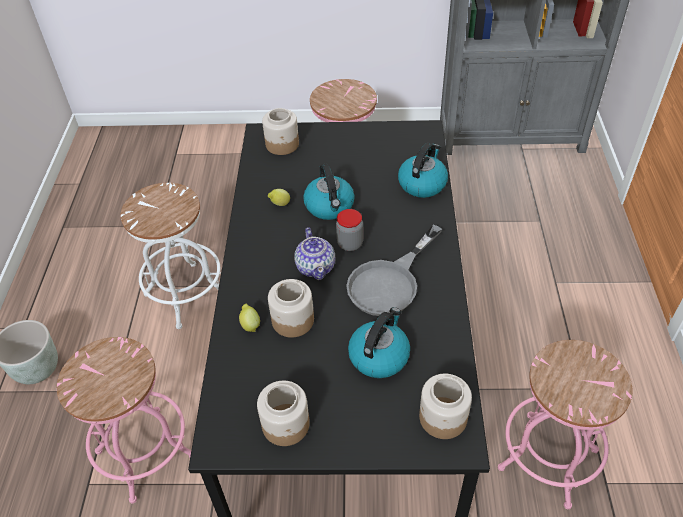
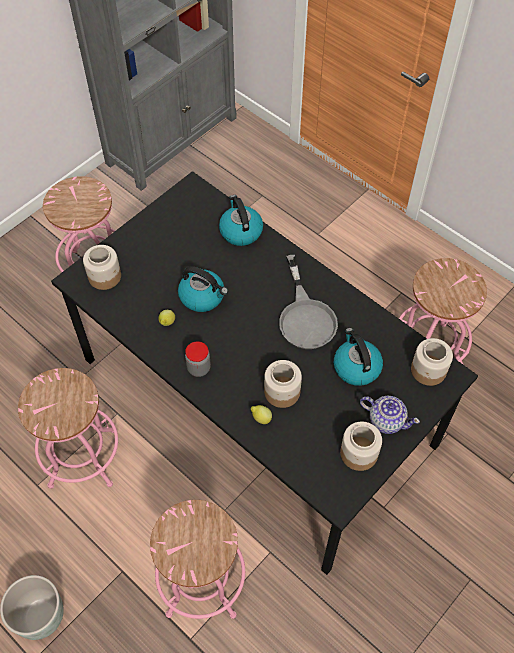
camera: 50 degrees left, 10 degrees up
white stool [121,183,221,329] -> pink stool [18,368,118,489]
teapot [295,227,335,280] -> teapot moved to [360,396,420,434]
jar [336,209,363,251] -> jar moved to [185,341,211,377]

